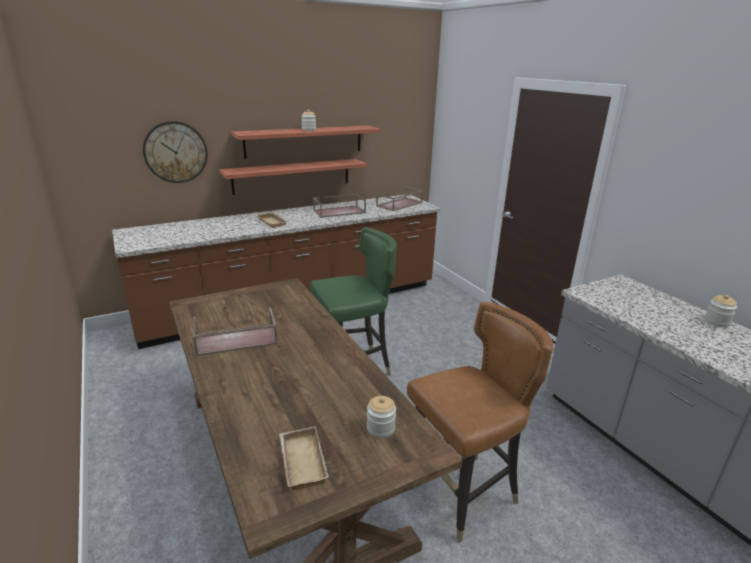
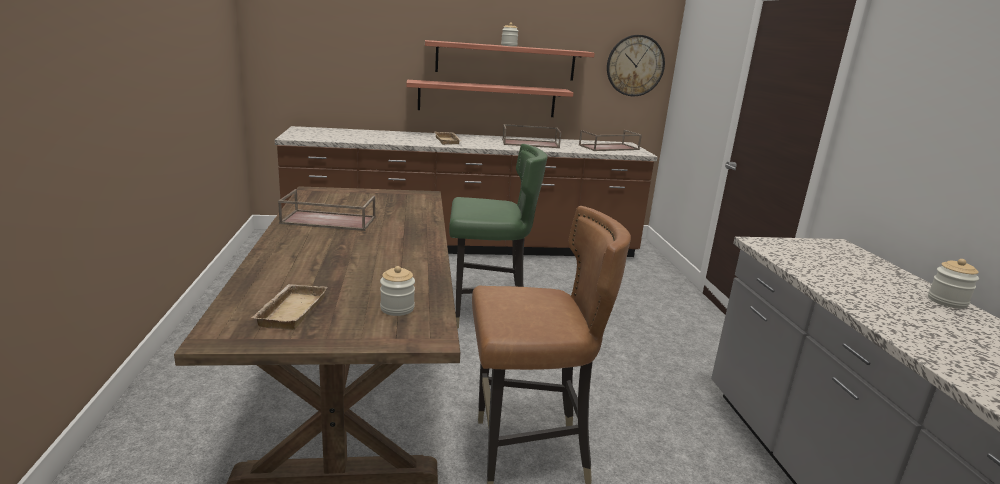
camera: 20 degrees right, 5 degrees down
wall clock [143,121,208,183] -> wall clock moved to [607,35,665,96]

